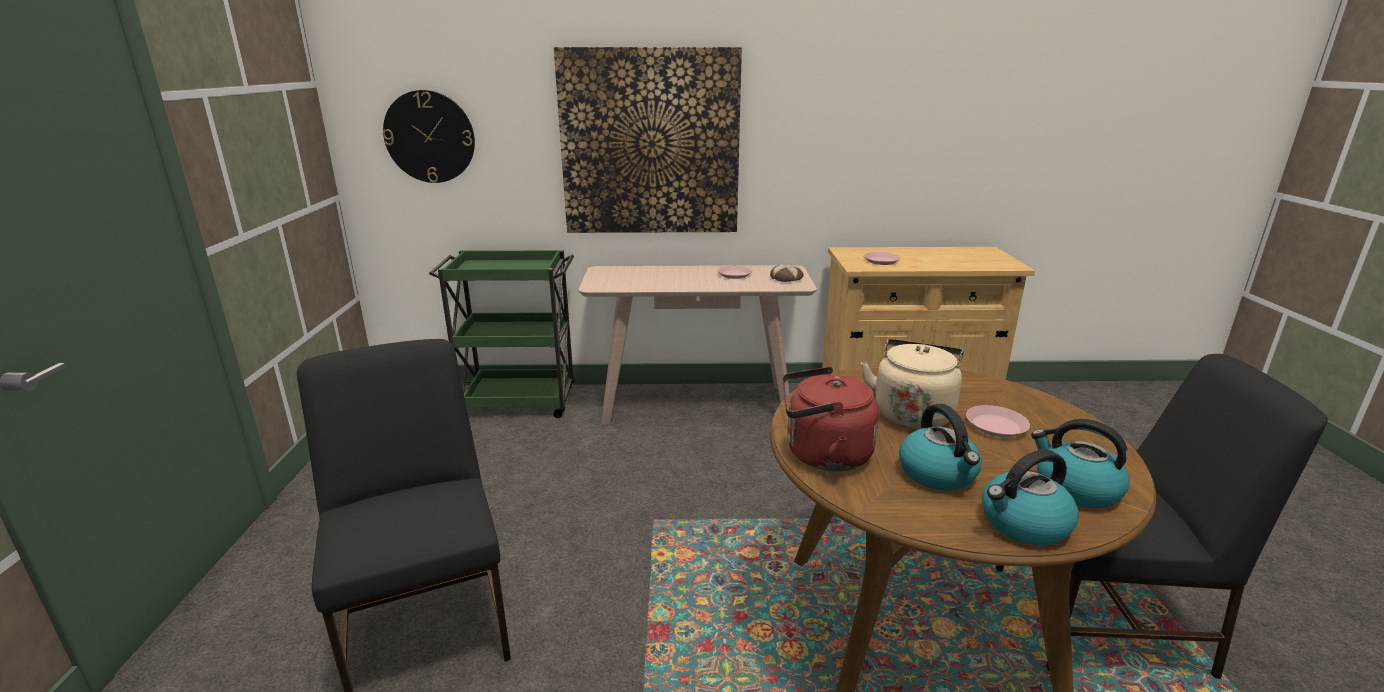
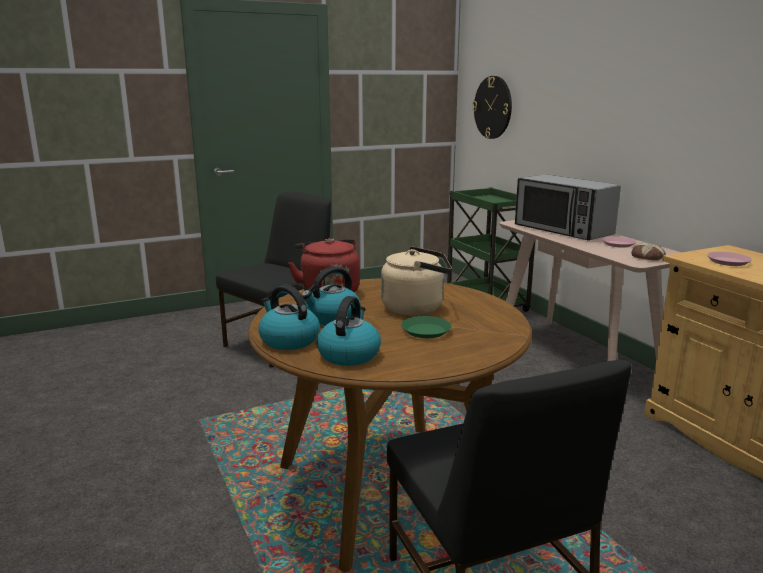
camera: 65 degrees right, 5 degrees down
picture [554,47,742,233] -> none
pink plate [966,405,1030,437] -> green plate [401,316,451,338]
none -> microwave [515,174,621,241]

